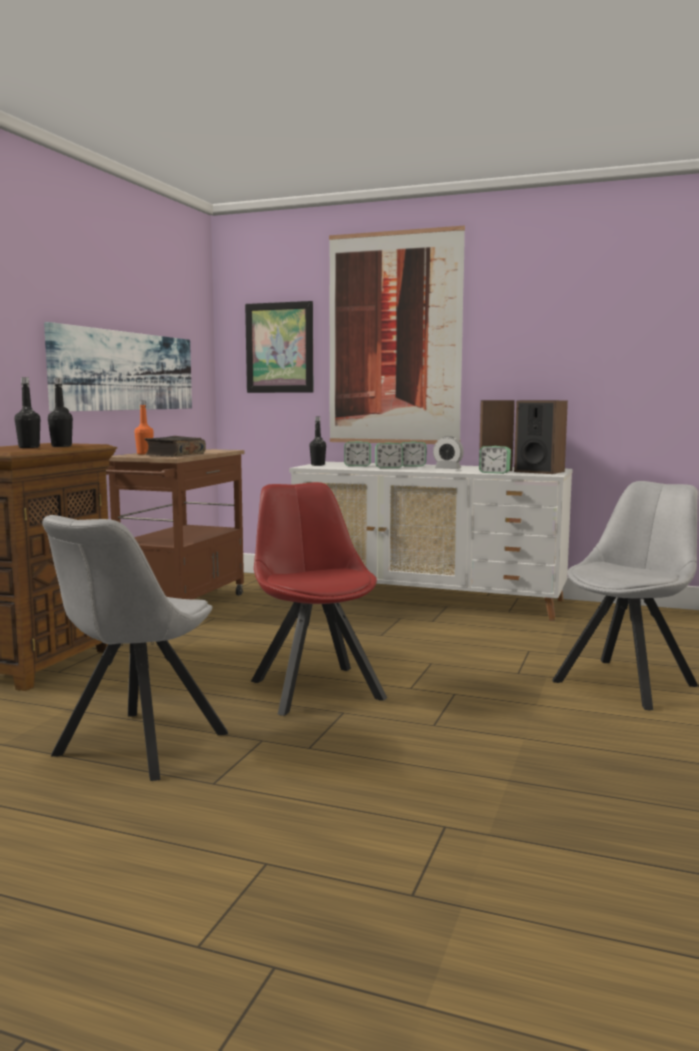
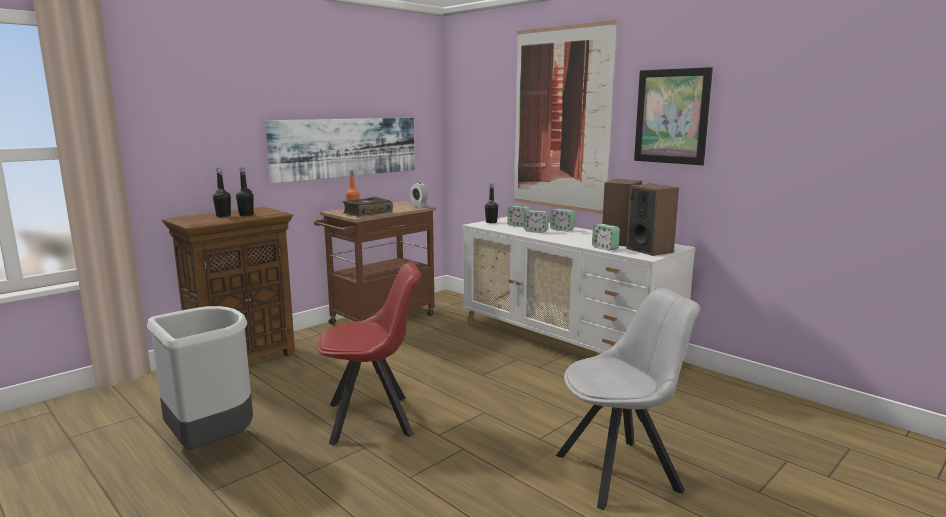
camera: 25 degrees right, 5 degrees up
grey chair [42,515,228,781] -> grey trash can [147,306,253,450]
picture [245,301,313,393] -> picture moved to [634,67,713,165]
red chair [251,482,387,716] -> red chair turned 75 degrees clockwise [317,263,421,446]
alarm clock [433,436,464,469] -> alarm clock moved to [410,182,428,208]

